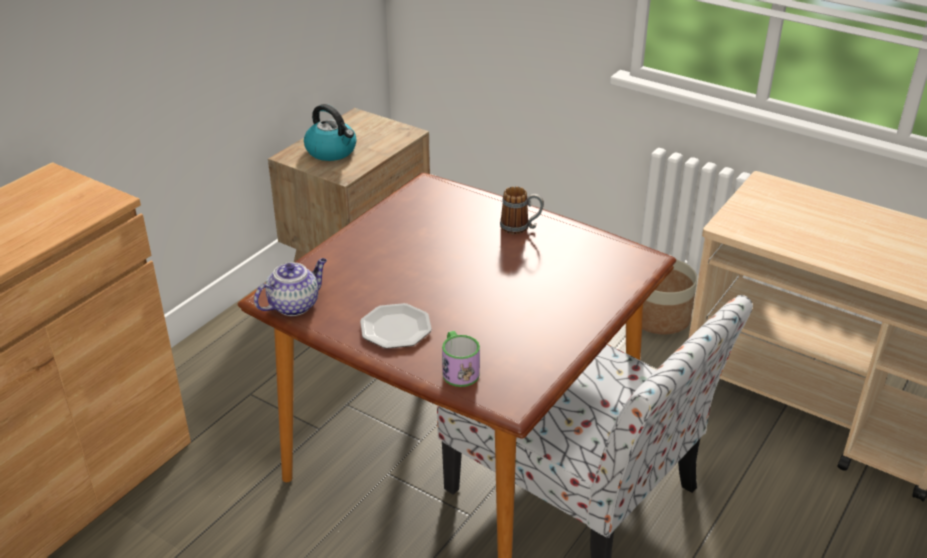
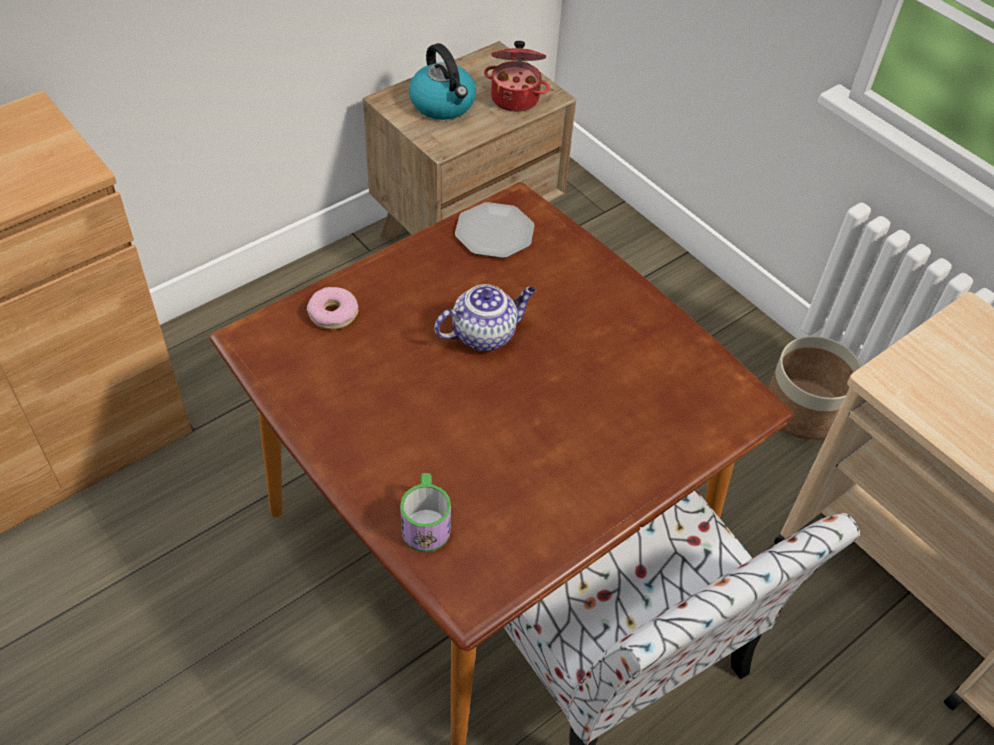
camera: 15 degrees right, 15 degrees up
teapot [254,258,327,316] -> teapot moved to [434,284,536,351]
plate [360,303,432,349] -> plate moved to [455,202,535,258]
mug [500,186,544,234] -> none
none -> donut [307,287,358,330]
none -> cooking pot [484,41,550,112]

